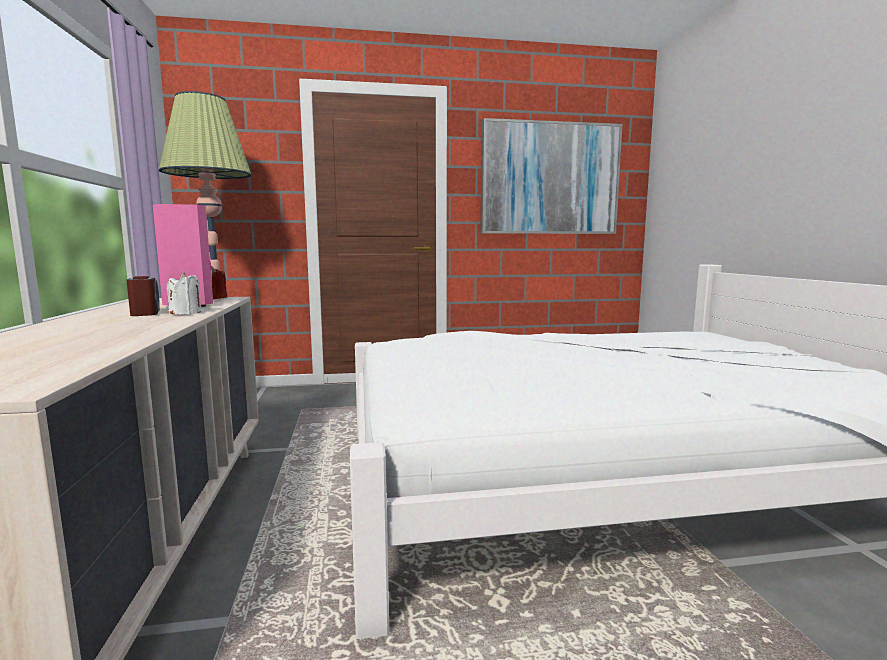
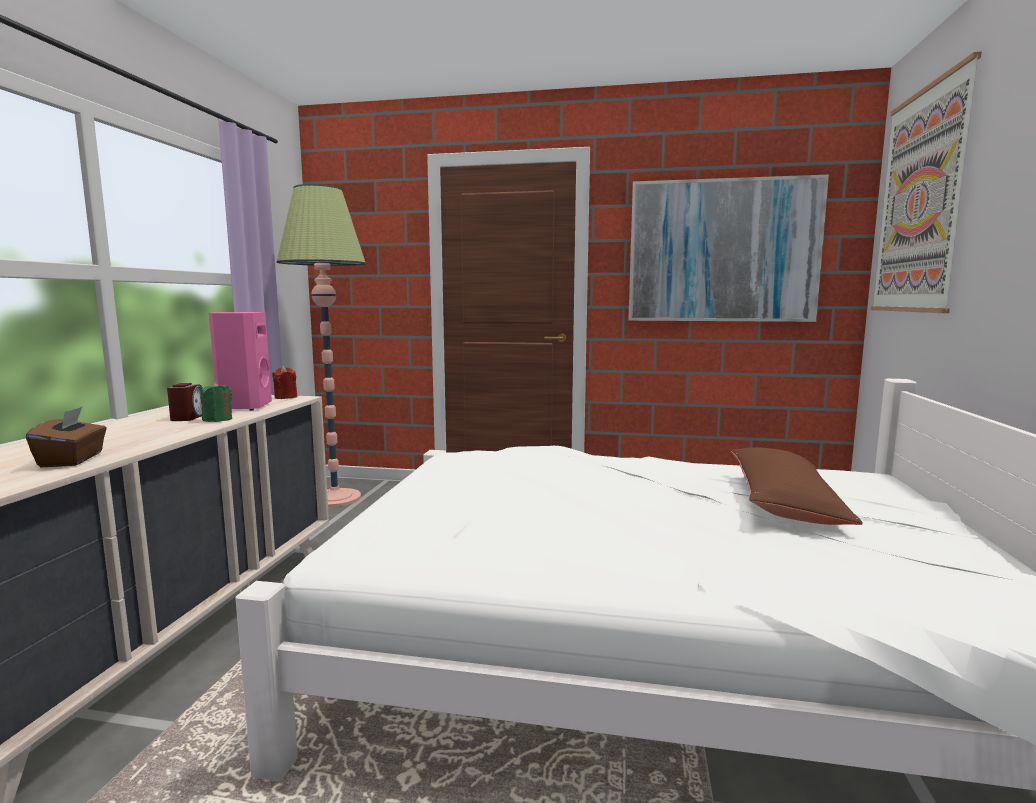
camera: 20 degrees right, 0 degrees up
white candle [167,272,201,314] -> green candle [200,381,232,422]
none -> brown tissue box [26,407,107,467]
none -> brown pillow [731,447,863,525]
none -> picture [871,52,982,313]

